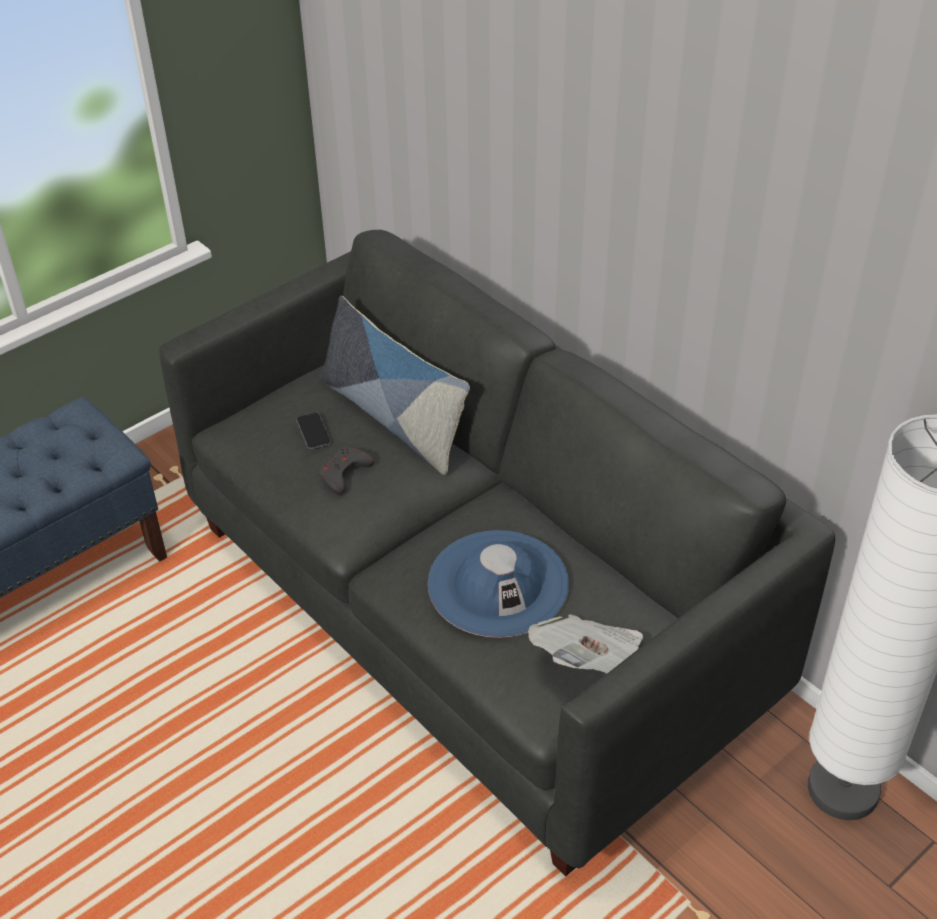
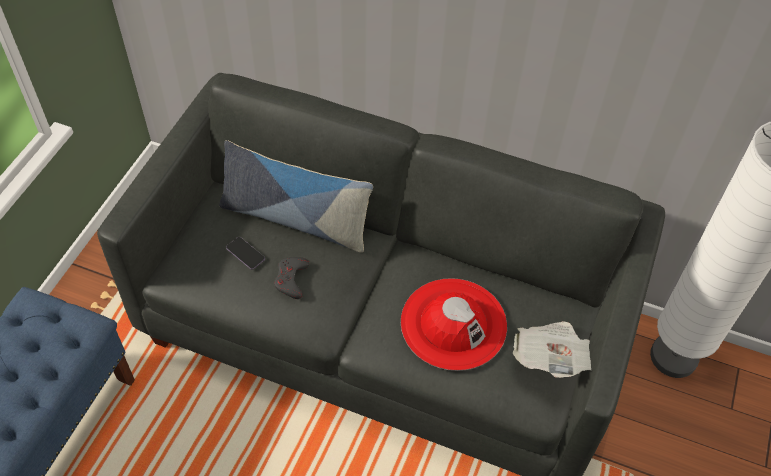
camera: 30 degrees left, 10 degrees up
blue hat [428,530,569,638] -> red hat [401,278,507,371]

